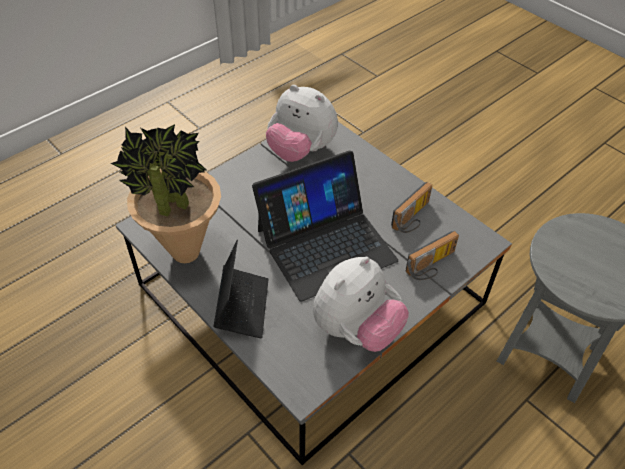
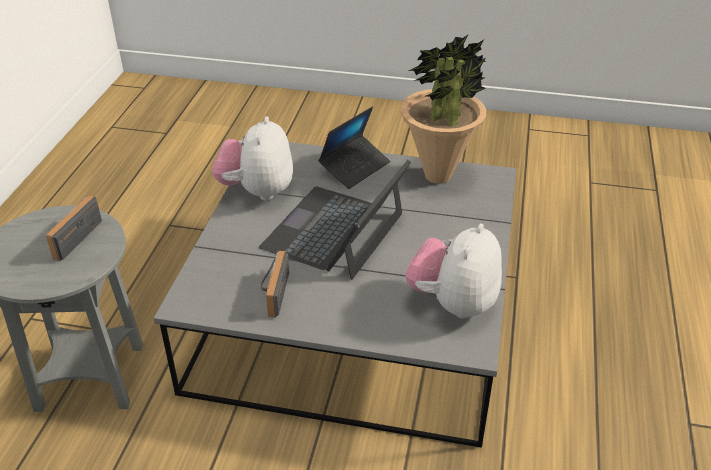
camera: 145 degrees right, 10 degrees down
laptop [214,240,269,338] -> laptop turned 105 degrees counterclockwise [318,107,390,189]
plush toy [266,85,338,162] -> plush toy turned 60 degrees counterclockwise [406,224,502,318]
radio [406,231,459,280] -> radio moved to [46,195,102,261]

